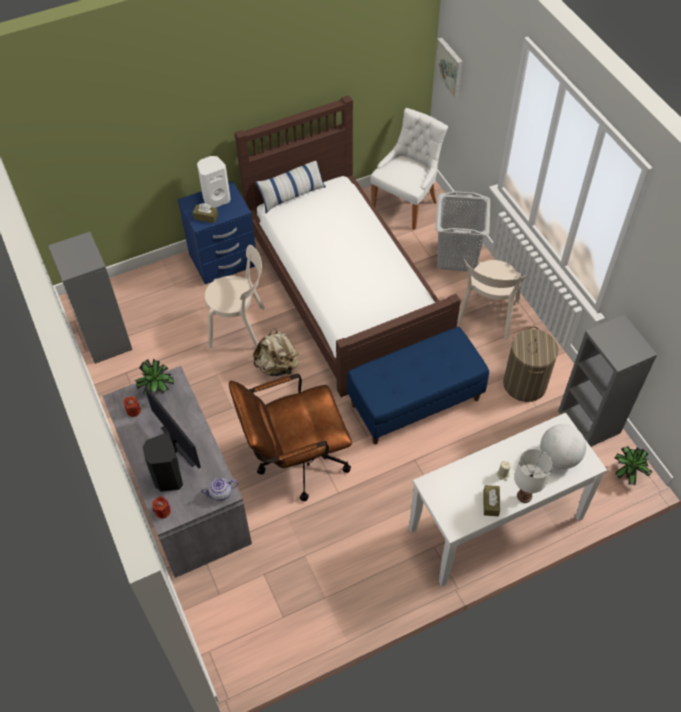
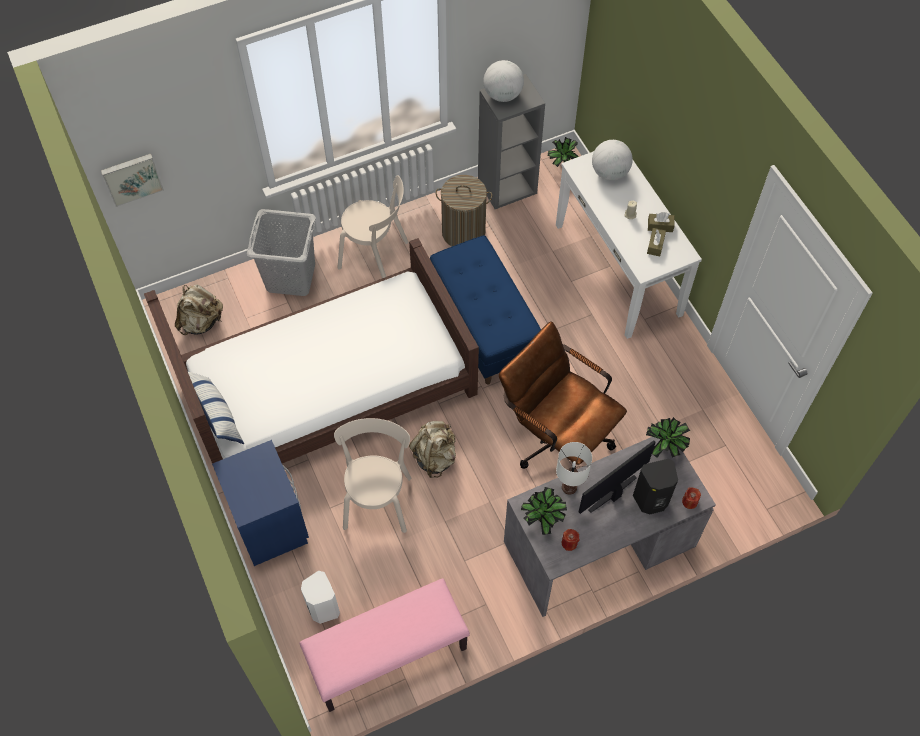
camera: 90 degrees left, 5 degrees up
grey bookcase [48,232,133,364] -> pink bench [300,578,470,712]
brown tissue box [193,203,218,223] -> brown tissue box moved to [647,228,666,256]
white speaker [197,156,231,208] -> white speaker moved to [301,571,340,624]
teapot [201,478,238,501] -> potted plant [646,417,690,458]
brown office chair [229,374,352,501] -> brown office chair turned 150 degrees clockwise [499,322,627,469]
white chair [370,108,448,230] -> beige backpack [175,284,223,335]
white table lamp [514,449,552,503] -> white table lamp moved to [556,442,592,494]
none -> globe [483,60,524,102]

